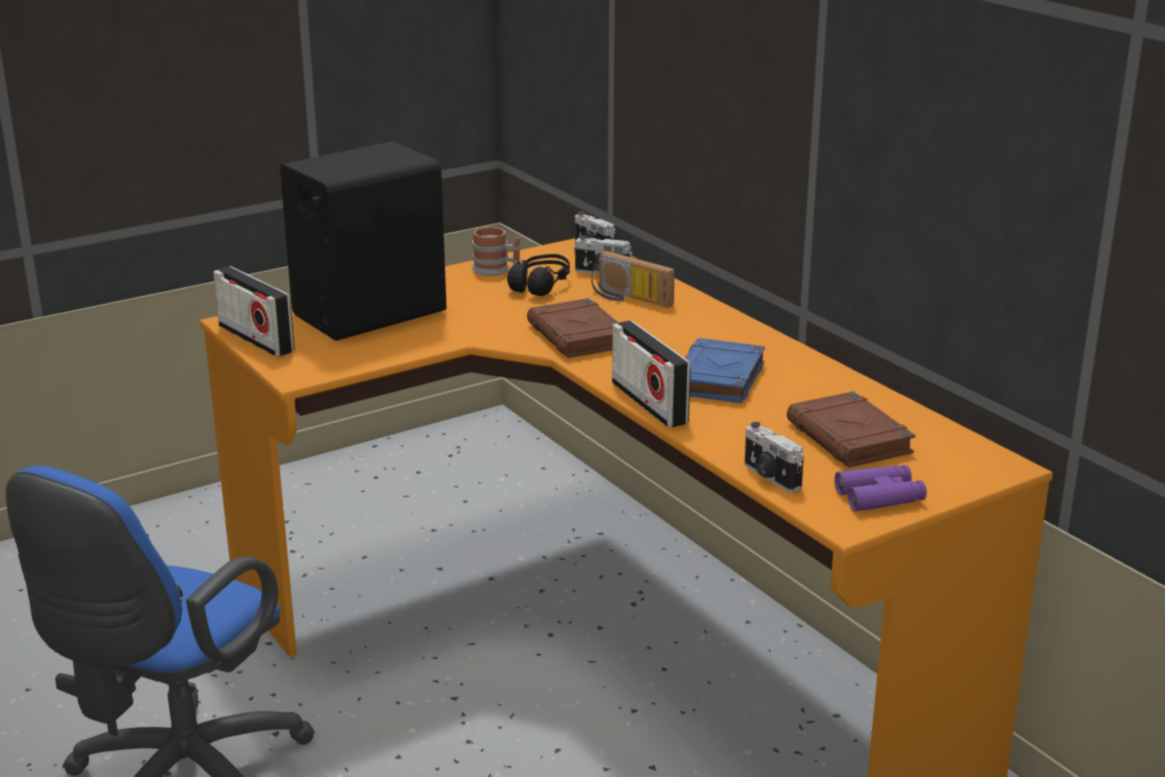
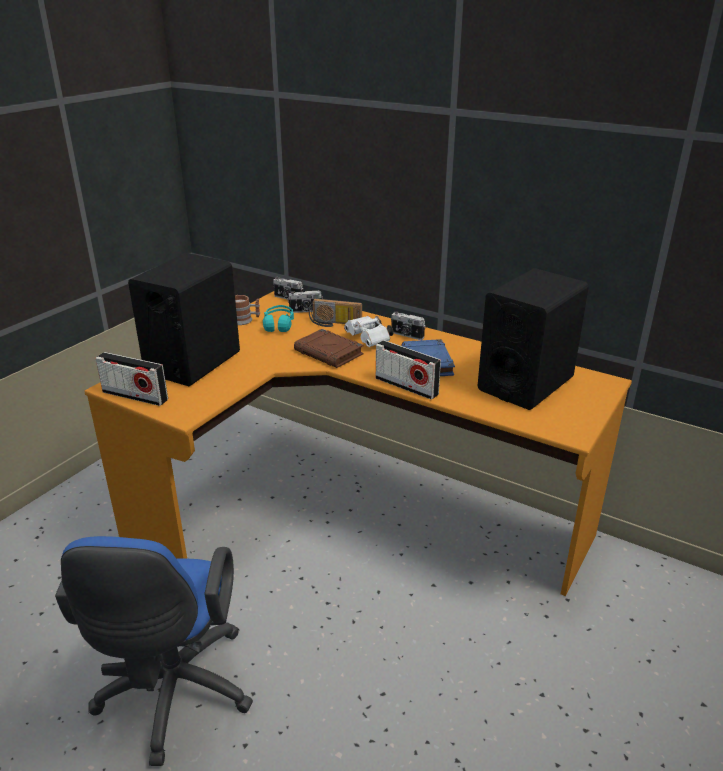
camera: 25 degrees left, 5 degrees up
black headphones [507,254,570,296] -> turquoise headphones [263,305,294,332]
camera [744,422,804,493] -> camera moved to [391,311,425,340]
brown book [787,391,916,467] -> black speaker [477,268,589,410]
purple binoculars [834,465,927,511] -> none
none -> white binoculars [344,316,393,347]

